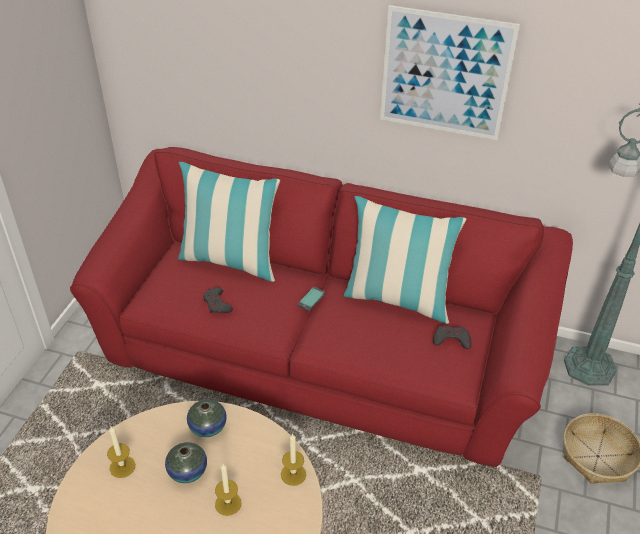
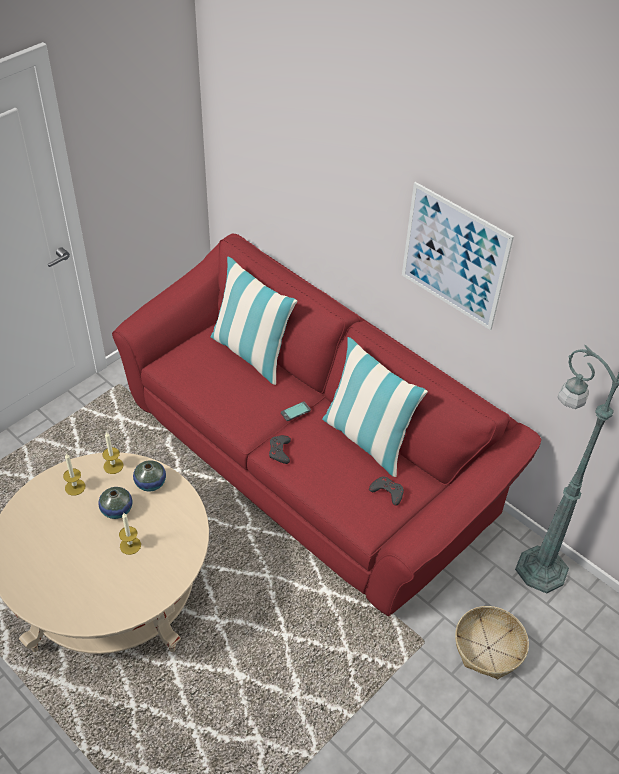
camera: 25 degrees right, 5 degrees up
grey game controller [203,287,233,313] -> grey game controller moved to [269,435,291,464]
candle [281,433,306,486] -> candle moved to [102,432,124,474]

